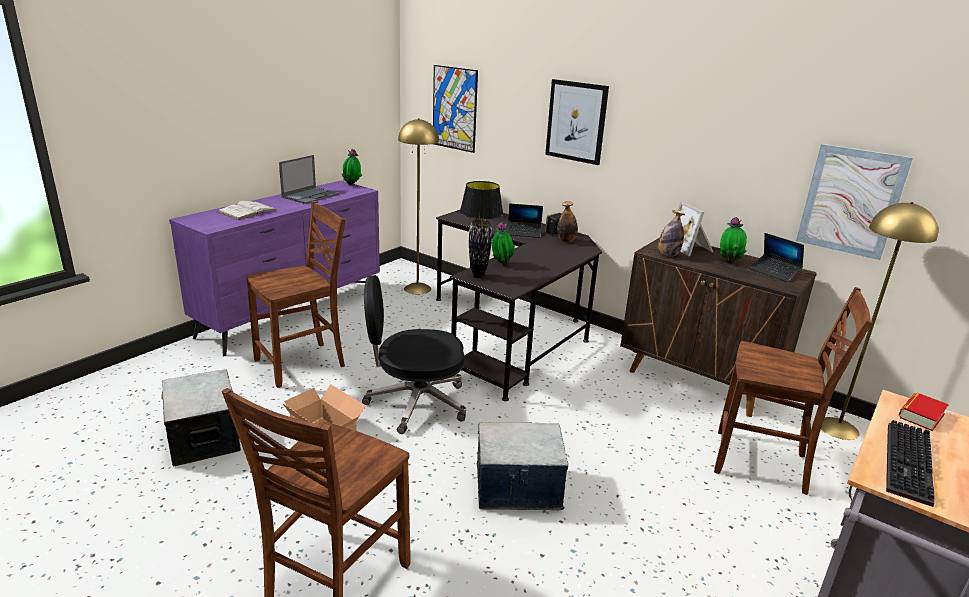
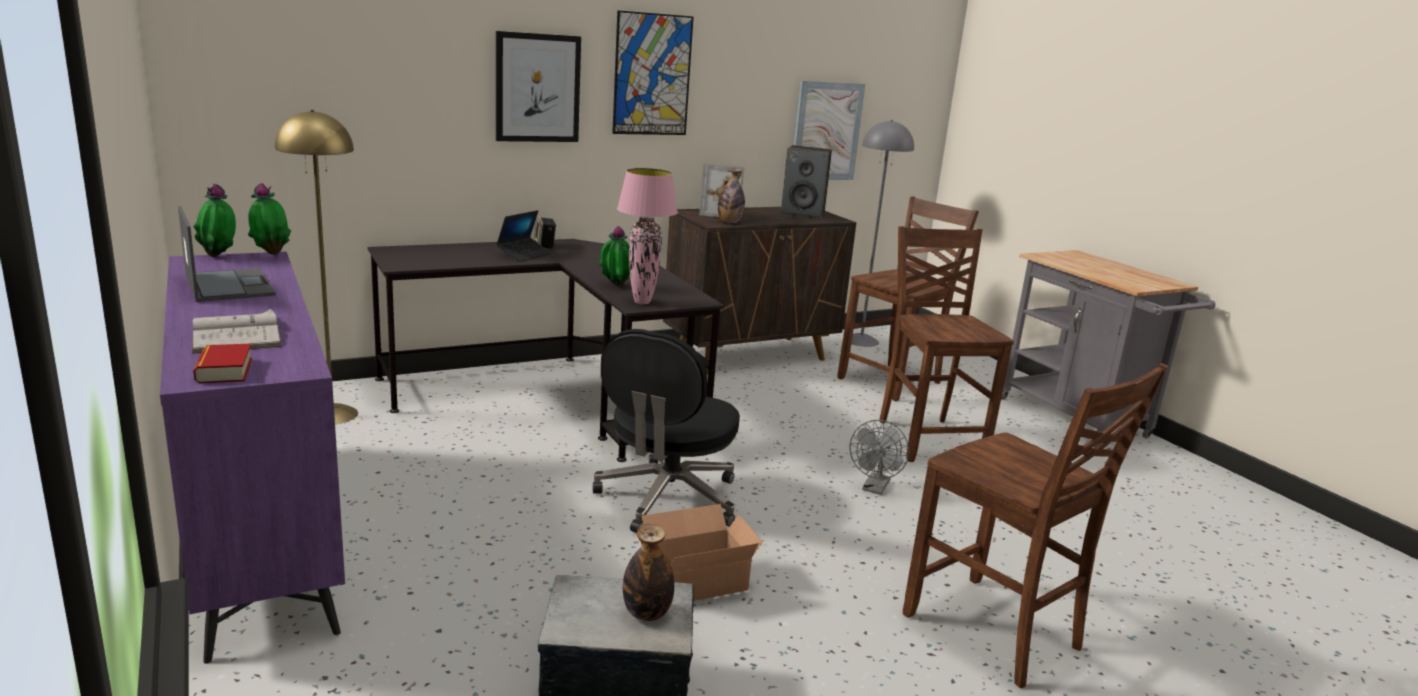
camera: 65 degrees left, 5 degrees down
brown chair [246,201,345,388] -> brown chair moved to [879,226,1014,462]
picture [433,65,478,153] -> picture moved to [612,10,693,135]
black table lamp [460,181,503,278] -> pink table lamp [617,168,678,304]
storage box [477,422,568,510] -> grey fan [850,420,909,495]
bottle [557,201,578,242] -> bottle moved to [623,523,674,621]
potted plant [720,217,747,263] -> potted plant moved to [248,183,291,255]
laptop [749,233,804,282] -> speaker [781,145,832,218]
yellow floor lamp [821,202,938,440] -> grey floor lamp [851,120,914,347]
keyboard [886,420,935,507] -> none
book [899,393,949,431] -> book moved to [193,344,252,383]

